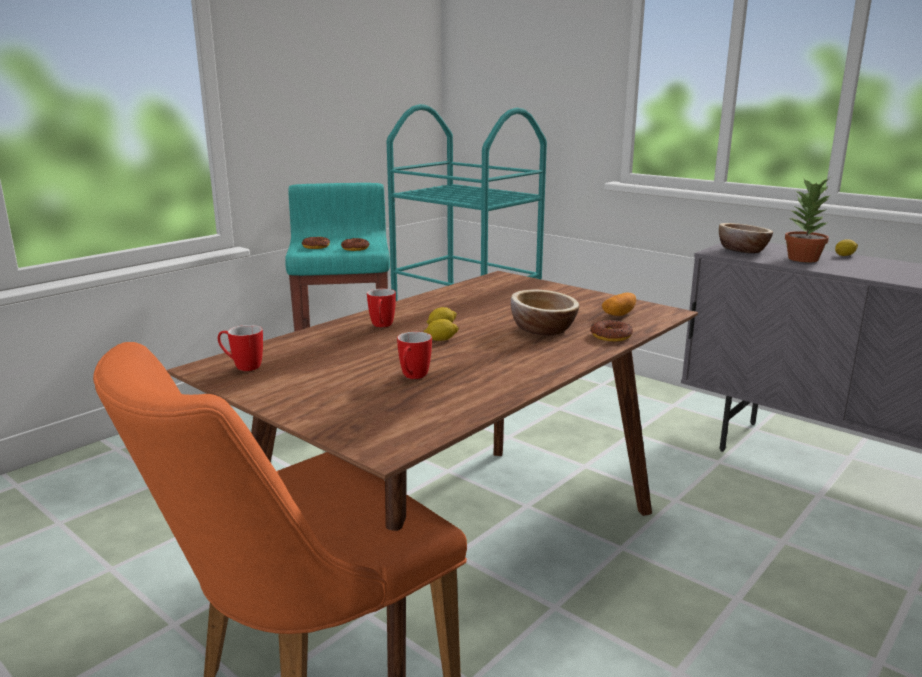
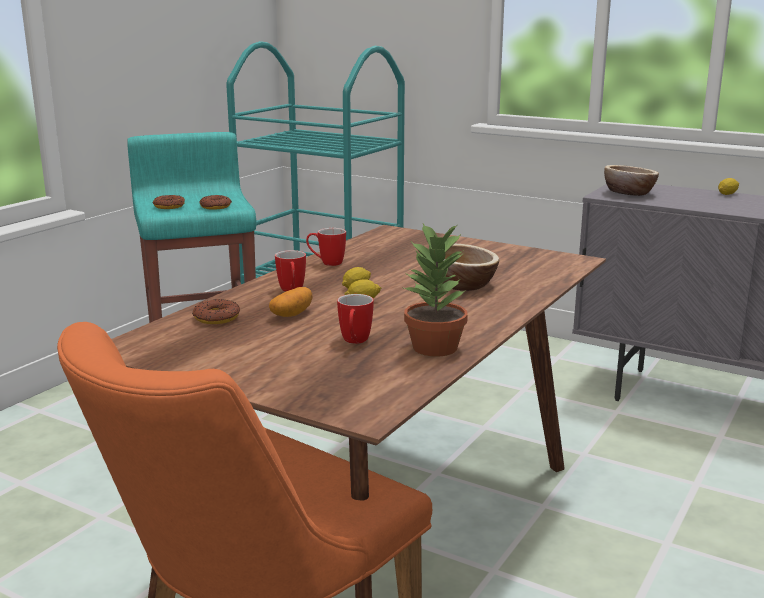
camera: 10 degrees left, 0 degrees up
mug [218,325,263,371] -> mug moved to [306,228,346,266]
donut [590,320,633,342] -> donut moved to [192,299,240,324]
potato [602,293,636,316] -> potato moved to [269,287,313,317]
potted plant [785,179,831,262] -> potted plant moved to [404,223,468,357]

